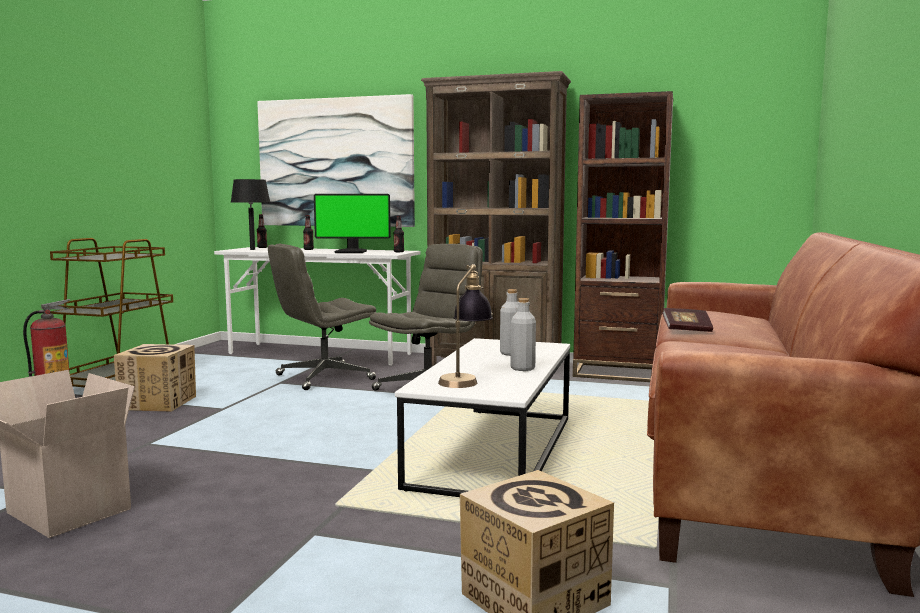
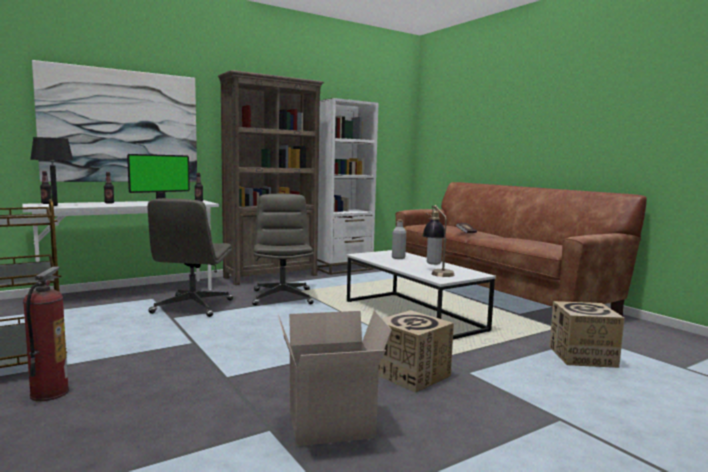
camera: 50 degrees left, 0 degrees up
cardboard box [114,344,196,412] -> cardboard box moved to [378,310,454,393]
brown bookcase [573,91,673,382] -> white bookcase [317,98,378,275]

